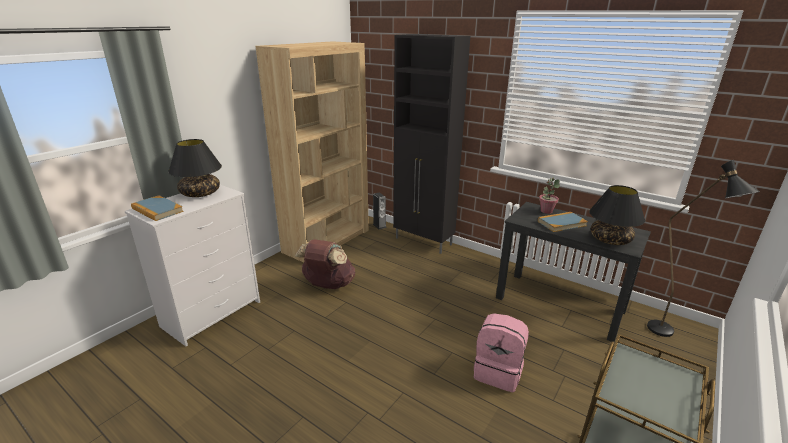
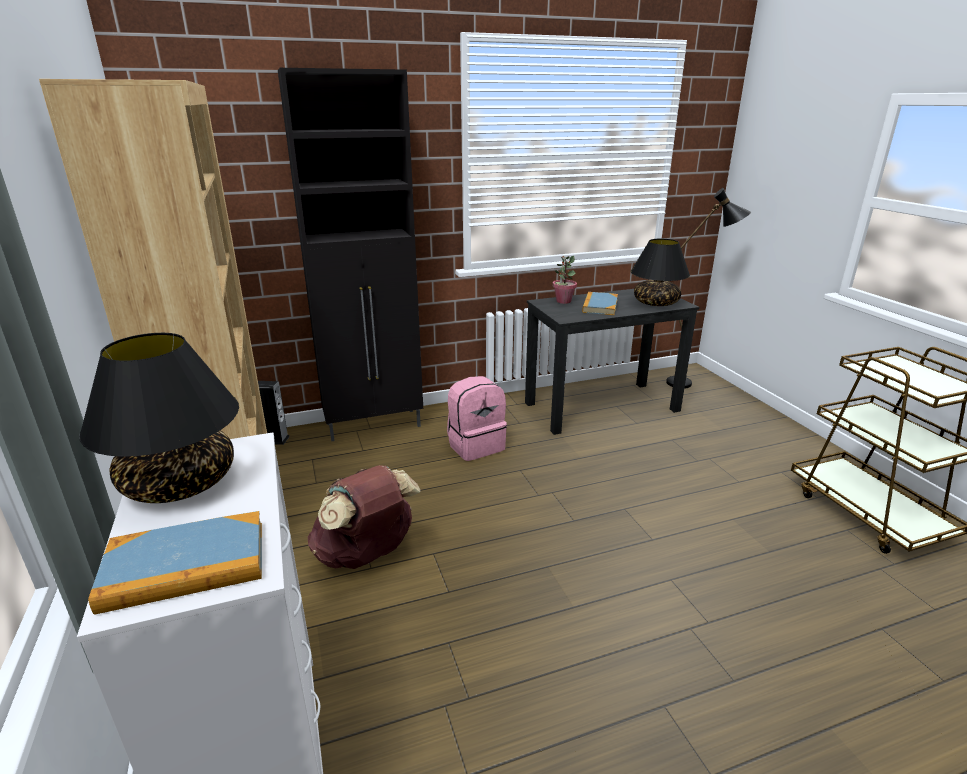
camera: 55 degrees left, 0 degrees up
pink backpack [474,313,529,392] -> pink backpack moved to [447,376,507,461]

